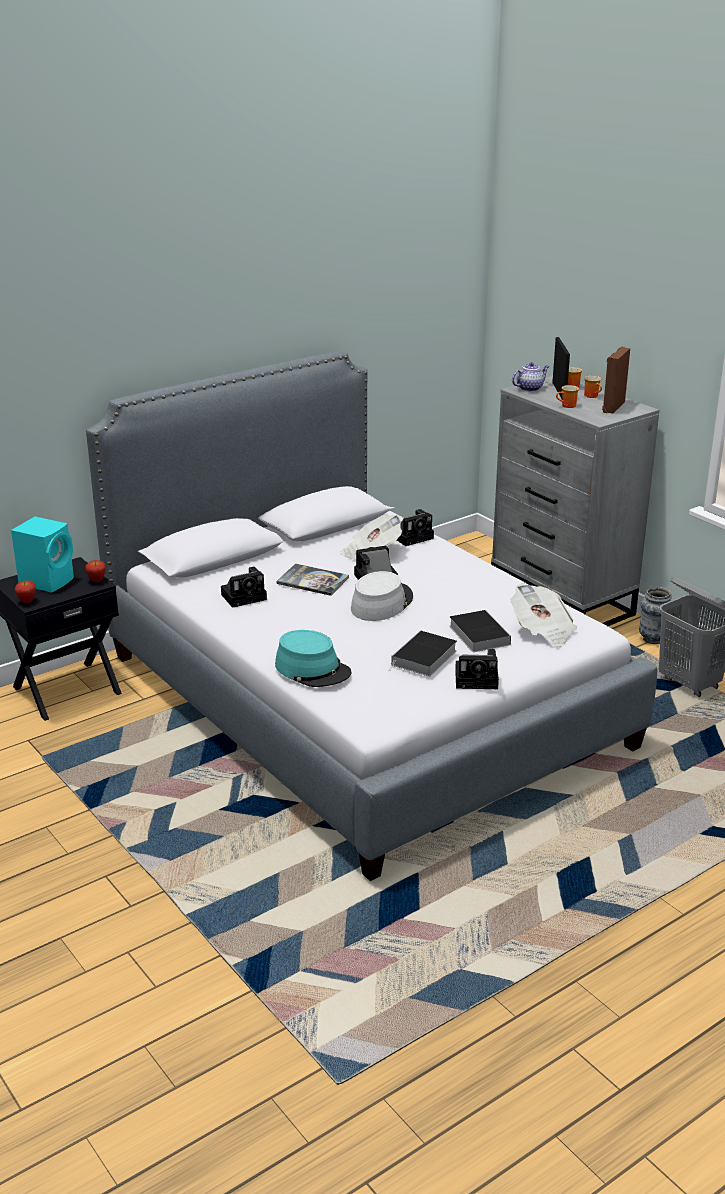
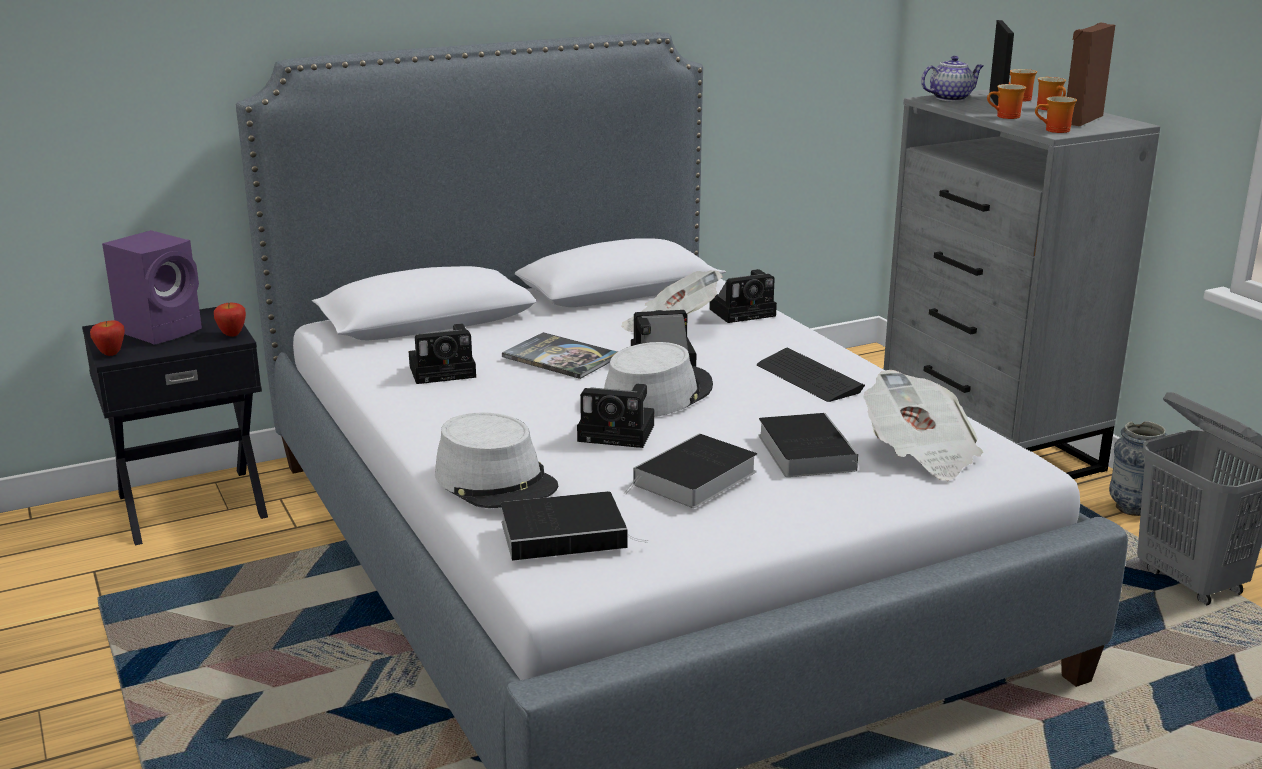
camera: 10 degrees right, 5 degrees down
turquoise speaker [11,517,74,593] -> purple speaker [102,230,202,345]
turquoise hat [275,630,352,687] -> grey hat [435,412,558,508]
camera [455,649,499,689] -> camera moved to [577,384,654,448]
none -> book [501,491,648,561]
none -> keyboard [757,348,865,402]
none -> mug [1035,96,1077,133]

